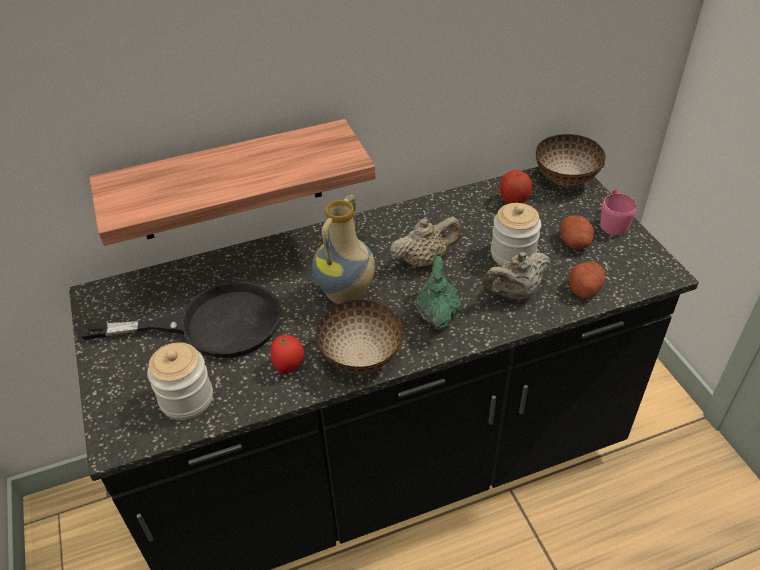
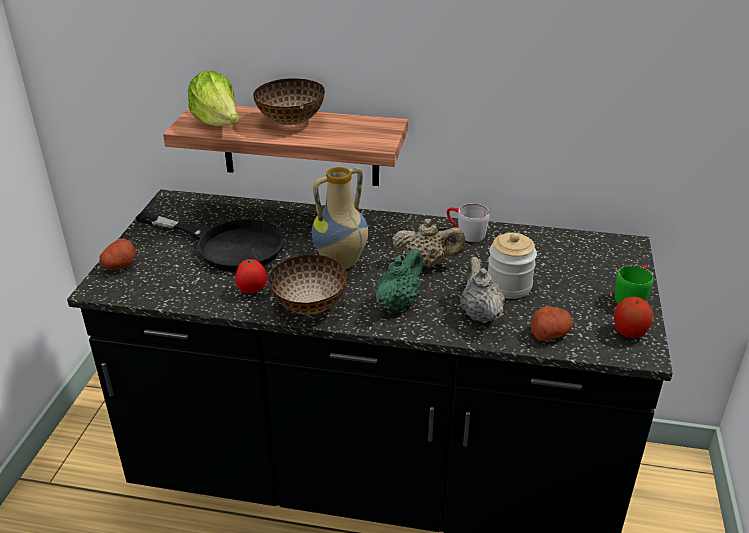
camera: 30 degrees right, 10 degrees down
jar [147,342,213,420] -> none
beige teapot [482,252,551,300] -> beige teapot turned 75 degrees clockwise [460,256,505,323]
apple [499,170,532,204] -> apple moved to [613,297,653,338]
bowl [536,134,606,186] -> bowl moved to [253,78,325,125]
potato [560,215,594,249] -> potato moved to [100,238,136,270]
pink mug [600,190,637,236] -> green mug [615,265,654,303]
none -> lettuce [188,71,239,127]
none -> grey mug [447,203,490,242]

